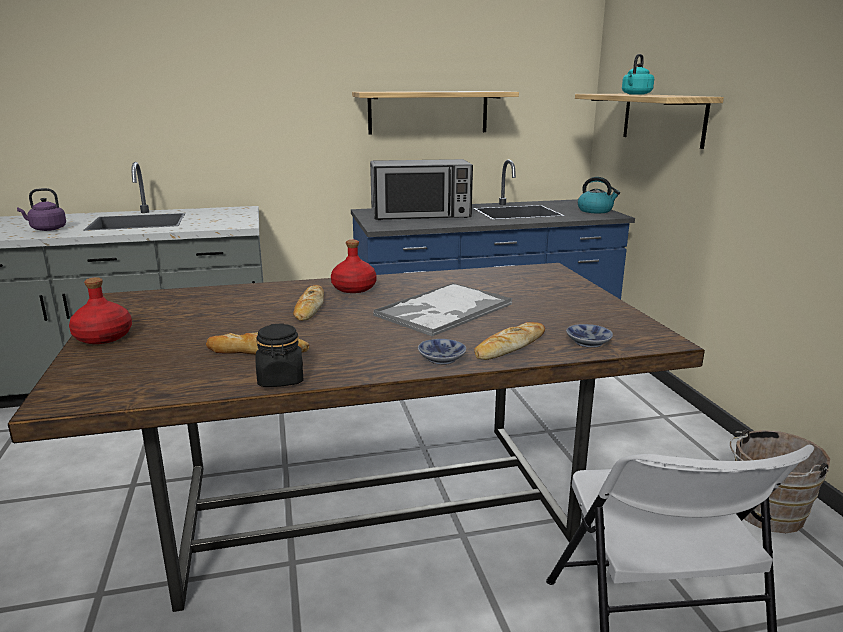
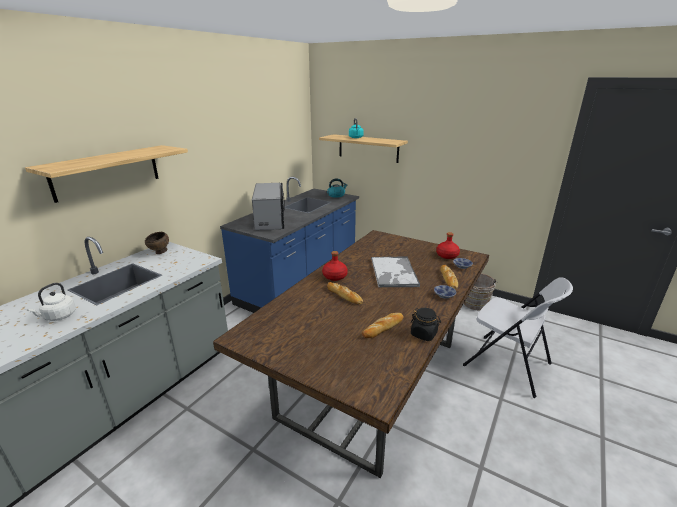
camera: 45 degrees left, 5 degrees up
purple kettle [17,188,66,231] -> white kettle [27,283,76,321]
red bottle [69,278,132,344] -> red bottle moved to [436,232,460,259]
shelf [352,91,519,134] -> shelf moved to [25,145,188,203]
microwave [370,159,473,220] -> microwave turned 45 degrees counterclockwise [252,183,285,230]
none -> brown bowl [145,232,169,254]

